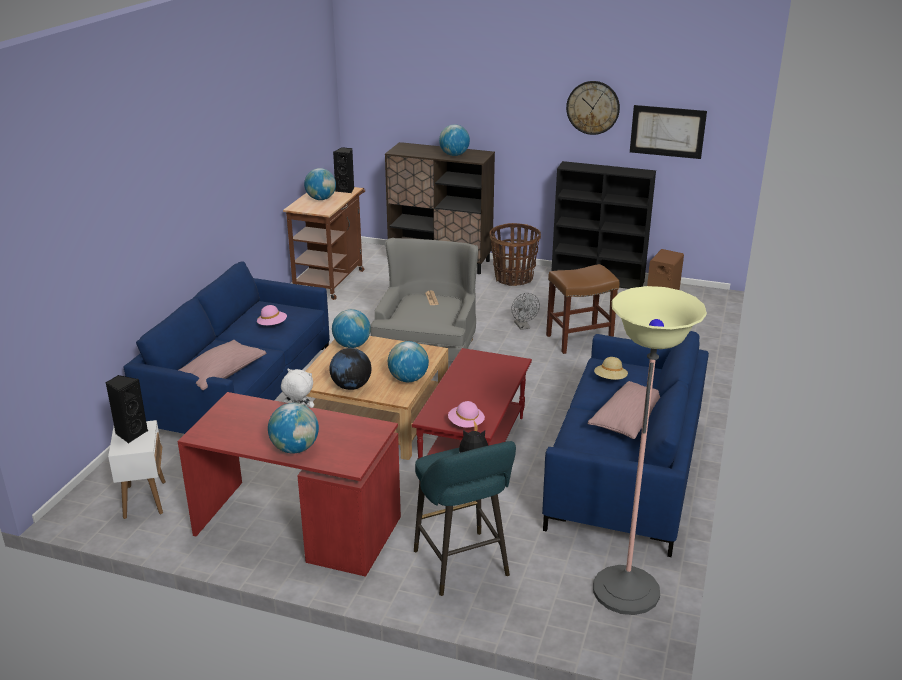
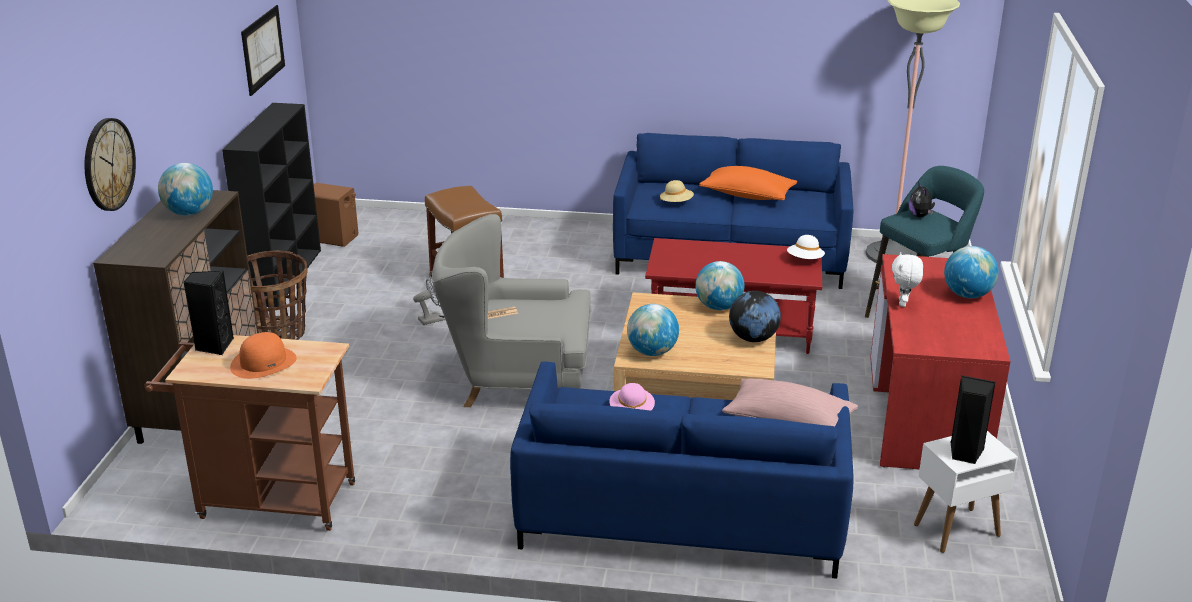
camera: 100 degrees left, 0 degrees up
globe [304,168,336,200] -> orange hat [230,332,296,379]
pink hat [448,401,485,431] -> white hat [787,235,825,259]
wall clock [566,81,620,135] -> wall clock moved to [85,118,136,211]
pink pillow [587,381,660,439] -> orange pillow [699,166,797,201]

